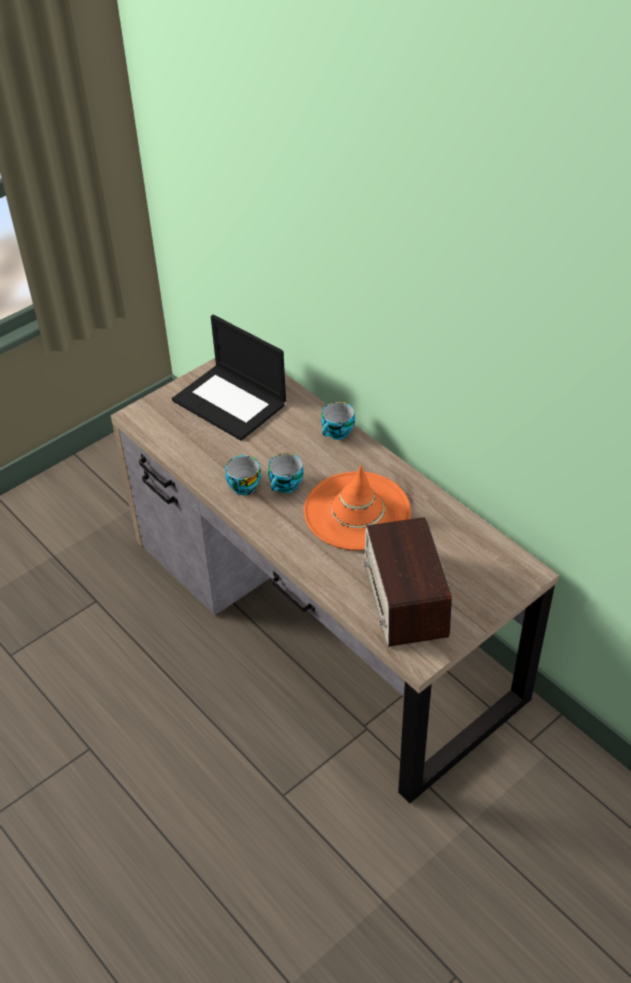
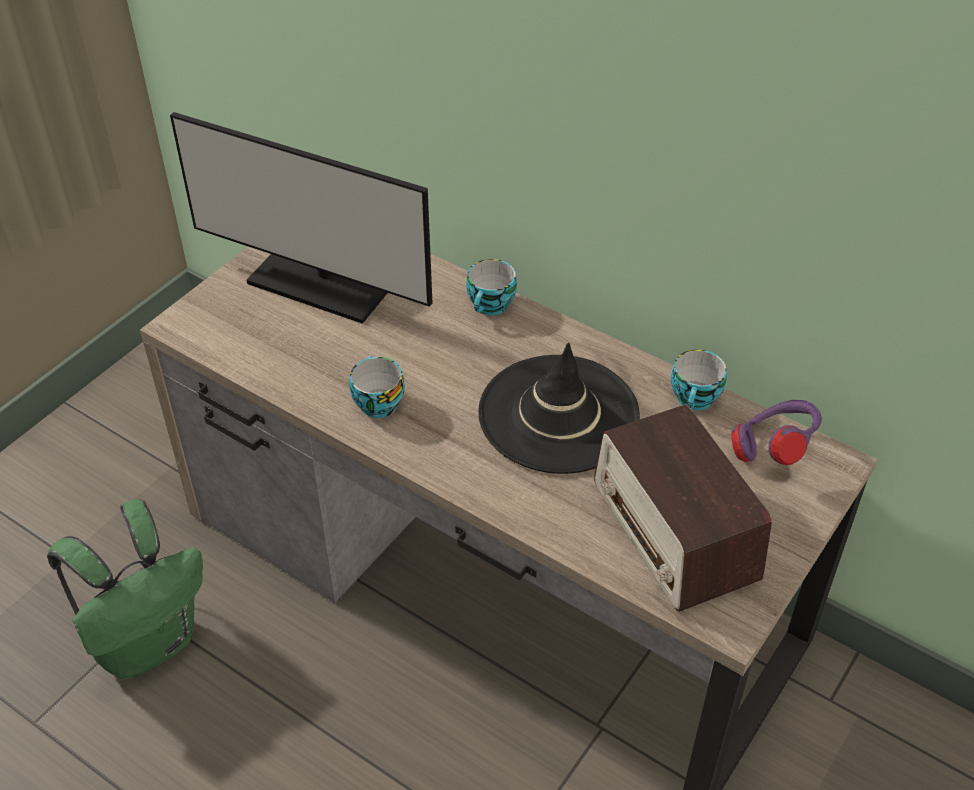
camera: 15 degrees left, 0 degrees up
laptop [172,315,286,441] -> monitor [170,112,432,324]
cup [268,453,304,493] -> cup moved to [671,350,727,410]
orange hat [304,465,411,551] -> black hat [478,342,640,474]
none -> green backpack [47,499,203,679]
none -> purple headphones [731,400,822,465]

